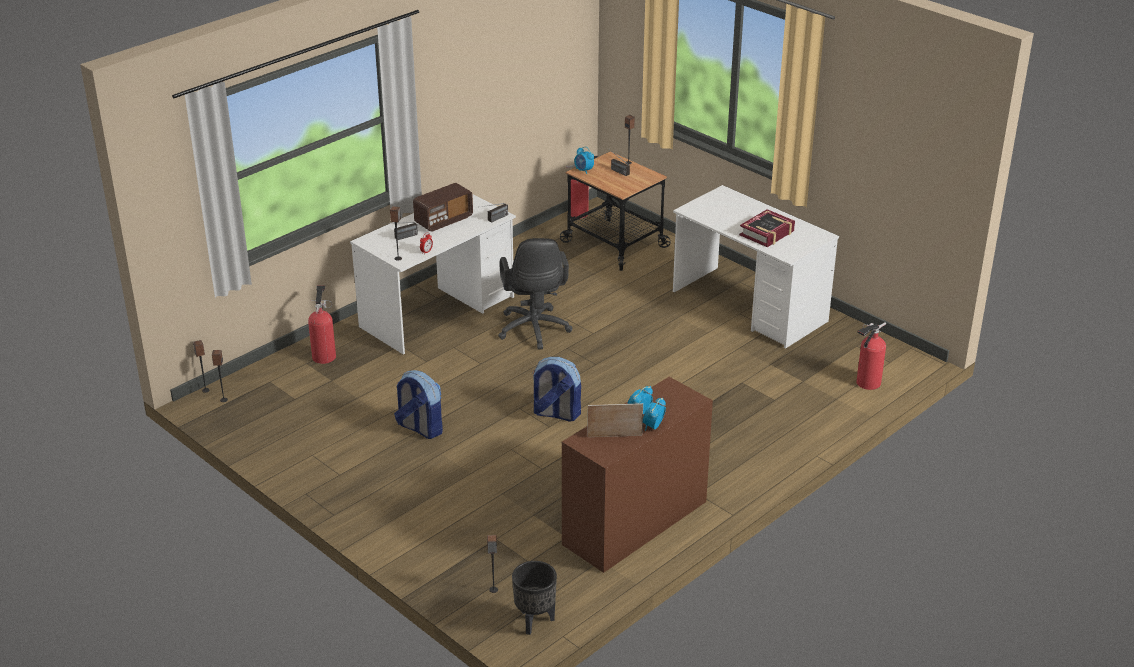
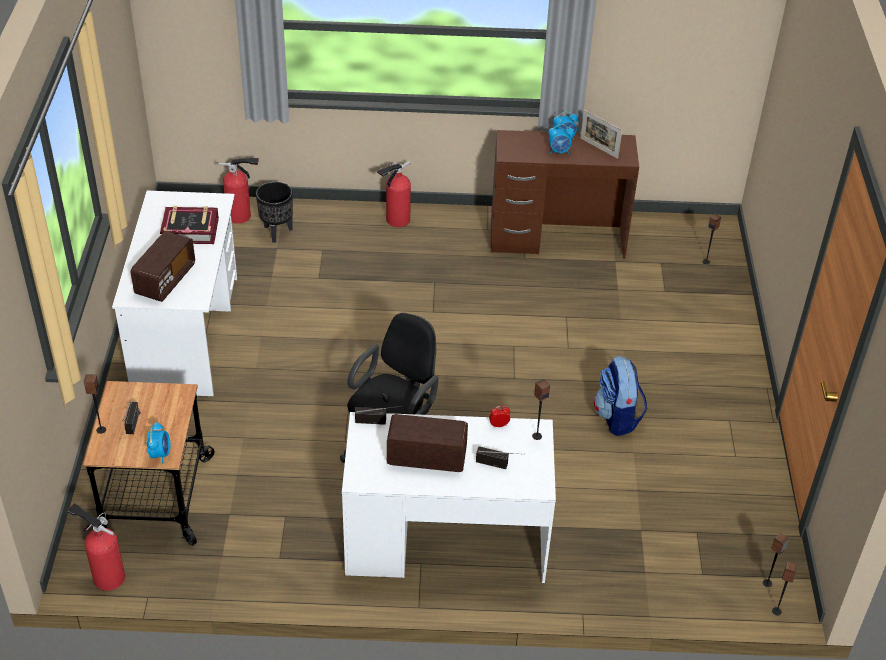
camera: 135 degrees left, 10 degrees up
fire extinguisher [308,285,336,364] -> fire extinguisher moved to [377,161,411,227]
black planter [512,561,557,635] -> black planter moved to [256,182,293,243]
backpack [532,357,581,422] -> none
none -> radio [131,231,195,302]

